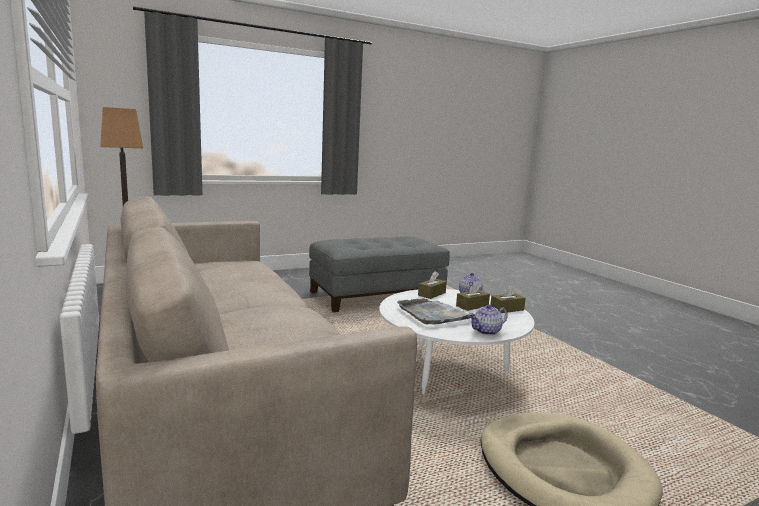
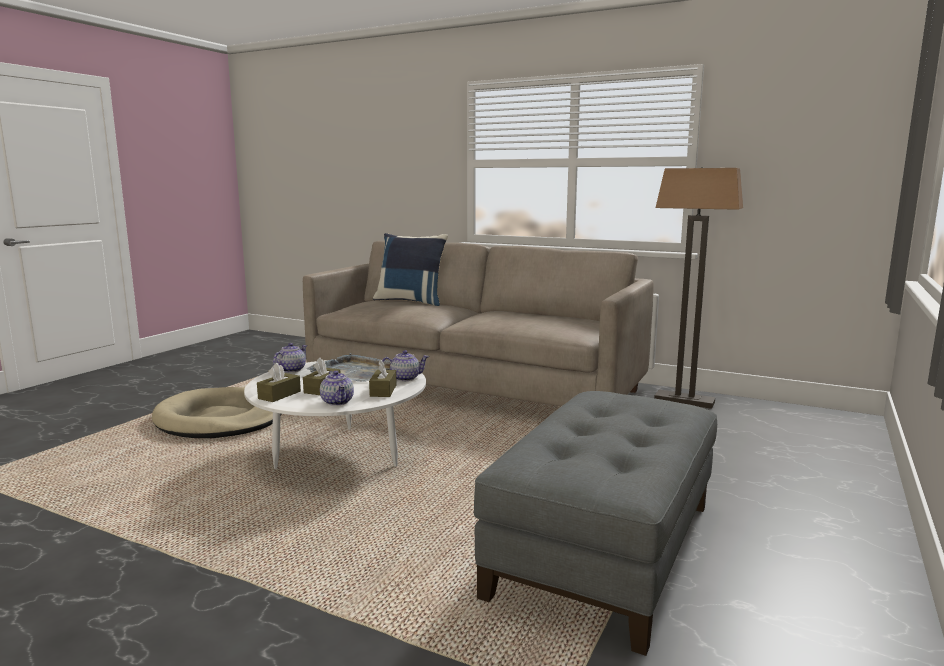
camera: 145 degrees right, 0 degrees up
none -> blue pillow [373,233,448,306]
none -> teapot [382,350,429,381]

